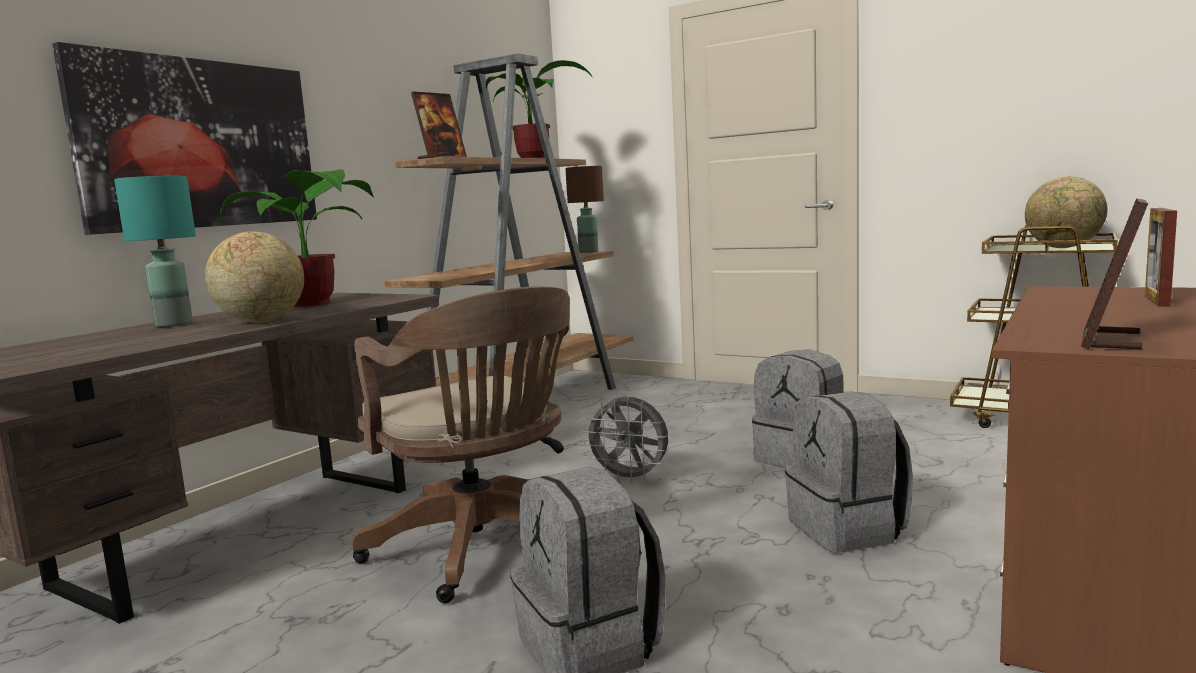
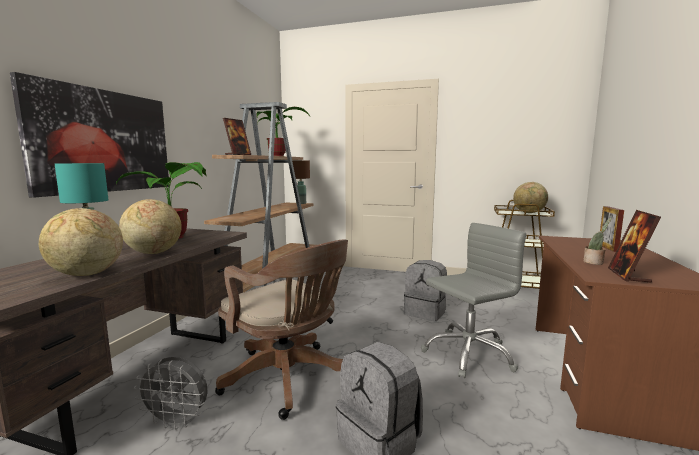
camera: 15 degrees left, 0 degrees up
grey fan [582,396,668,484] -> grey fan moved to [134,357,208,430]
grey backpack [785,392,913,553] -> grey office chair [421,223,526,378]
none -> globe [39,208,123,276]
none -> potted plant [583,217,612,265]

